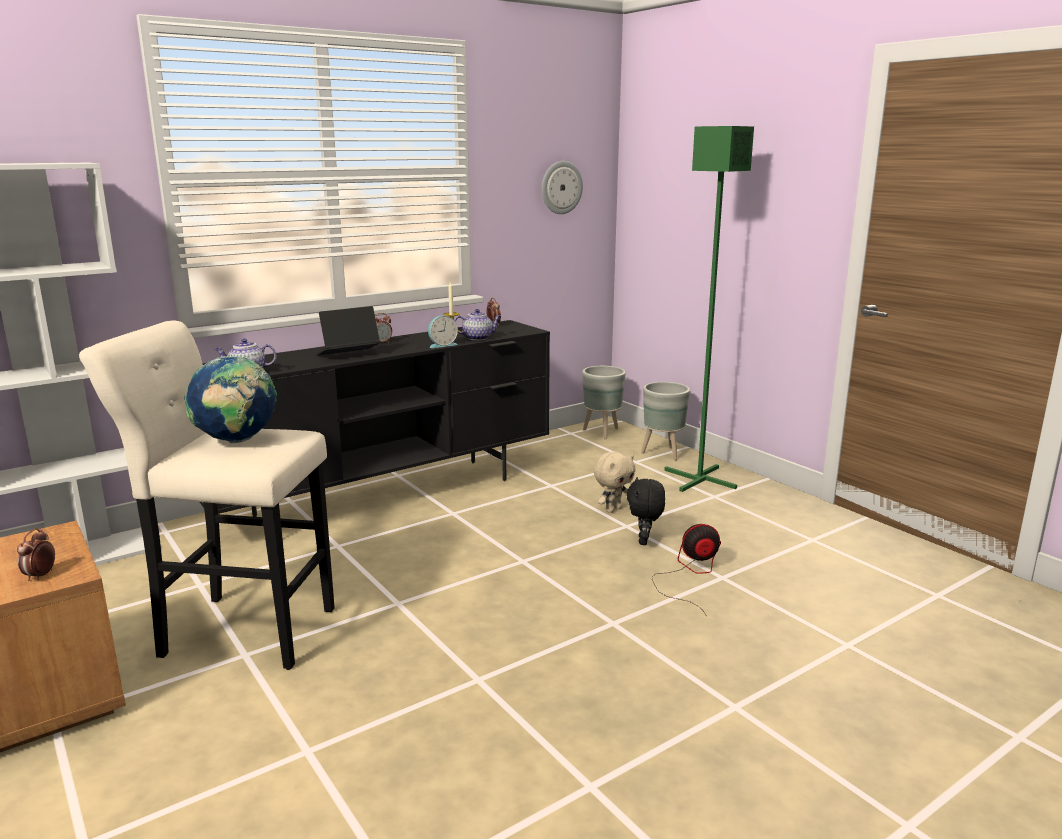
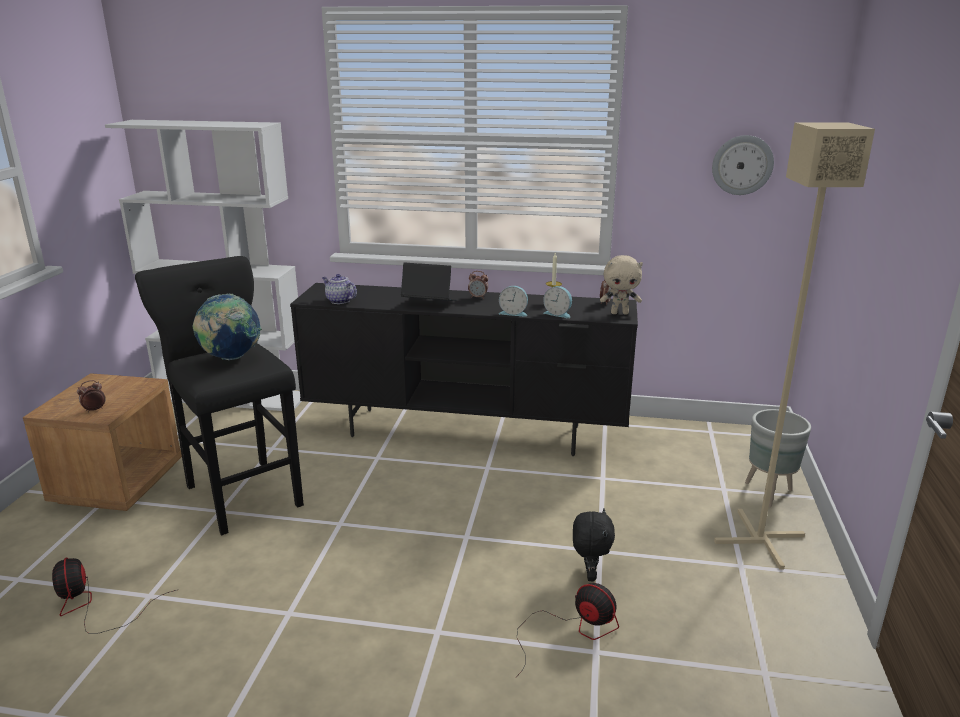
camera: 45 degrees right, 5 degrees up
beige stool [79,321,335,670] -> black stool [135,256,304,535]
teapot [454,309,501,340] -> alarm clock [543,286,572,318]
grey planter [582,366,626,440] -> none
beige plush toy [594,451,636,513] -> beige plush toy moved to [600,255,643,314]
black plush toy [627,477,665,545] -> black plush toy turned 135 degrees clockwise [573,509,615,581]
green floor lamp [664,126,754,492] -> beige floor lamp [714,122,875,570]
none -> fan [52,557,176,634]

